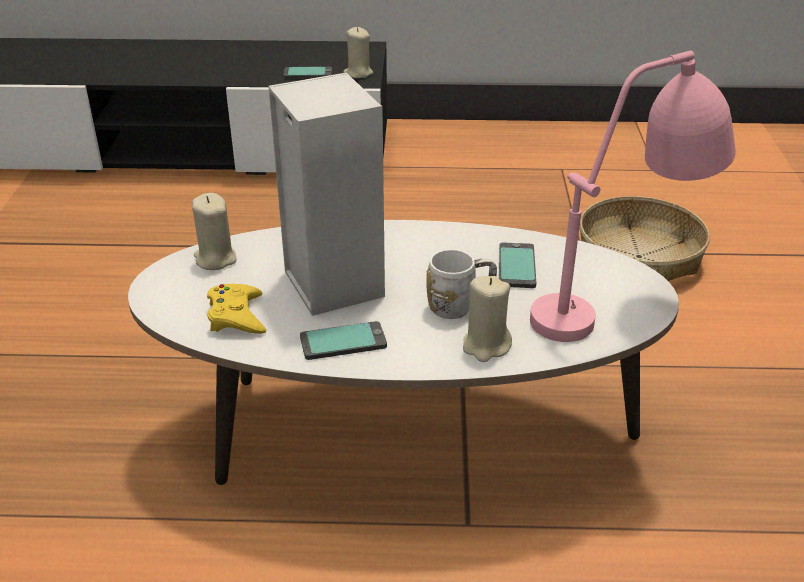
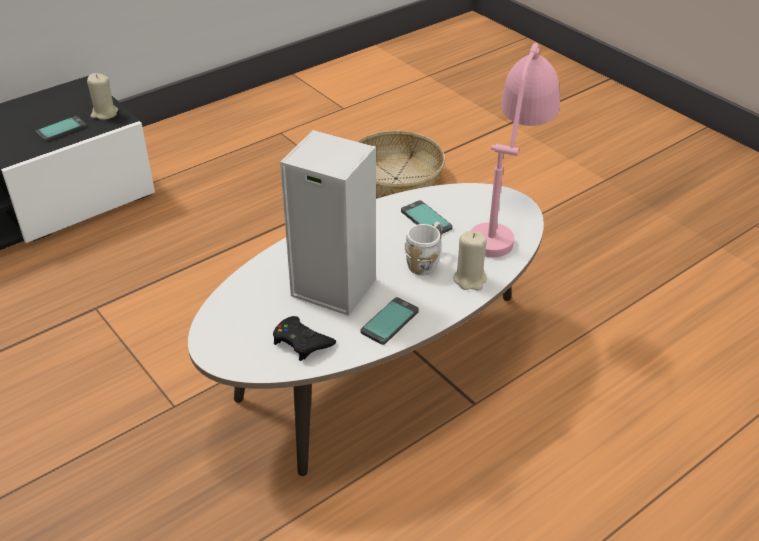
camera: 40 degrees left, 5 degrees up
beige candle [192,193,236,270] -> none
yellow game controller [207,284,266,334] -> black game controller [273,316,336,361]

